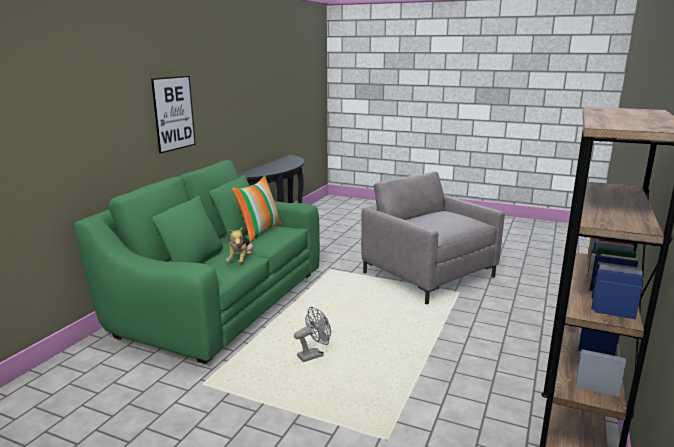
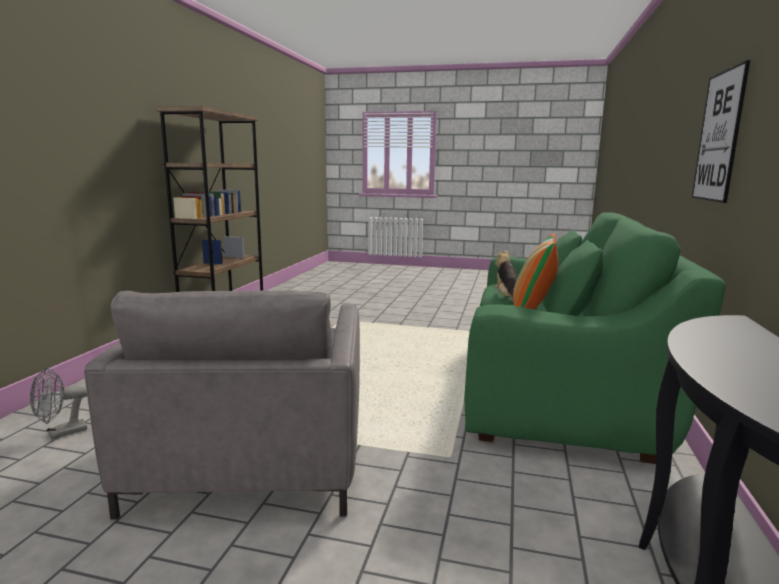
camera: 170 degrees right, 5 degrees down
grey fan [294,307,331,362] -> grey fan moved to [30,367,87,440]
grey armchair [361,172,505,305] -> grey armchair turned 45 degrees clockwise [84,290,360,520]

